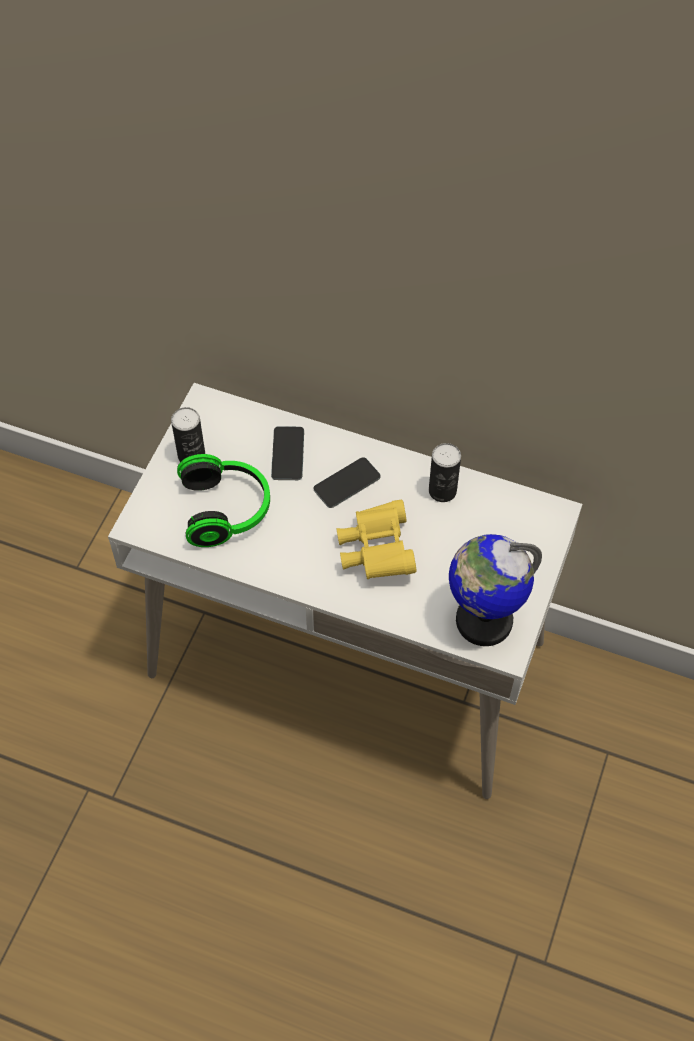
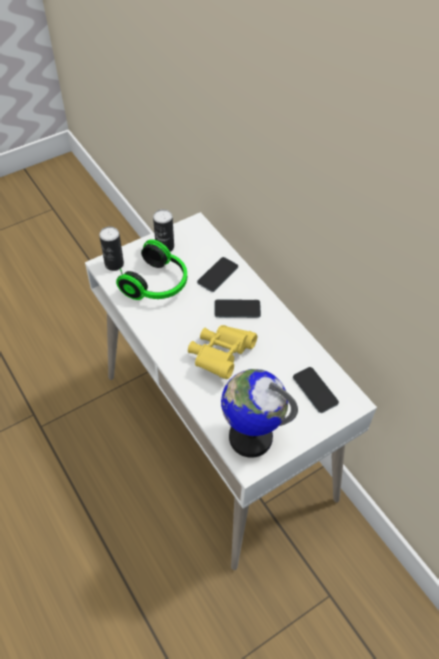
camera: 35 degrees right, 5 degrees down
can [429,443,461,502] -> can moved to [99,226,124,271]
none -> phone [293,367,339,413]

